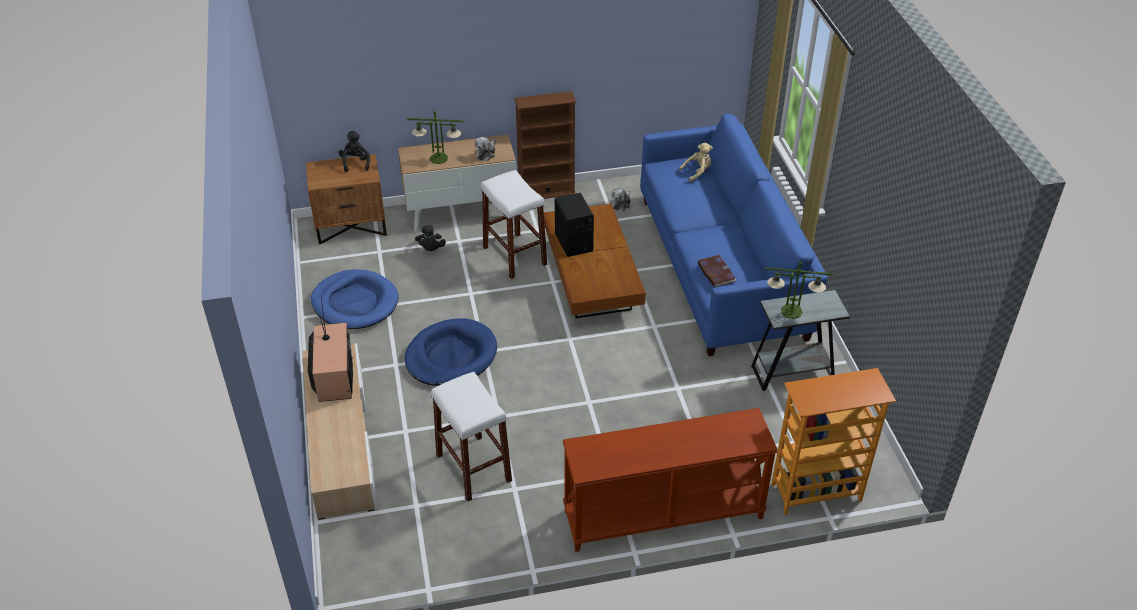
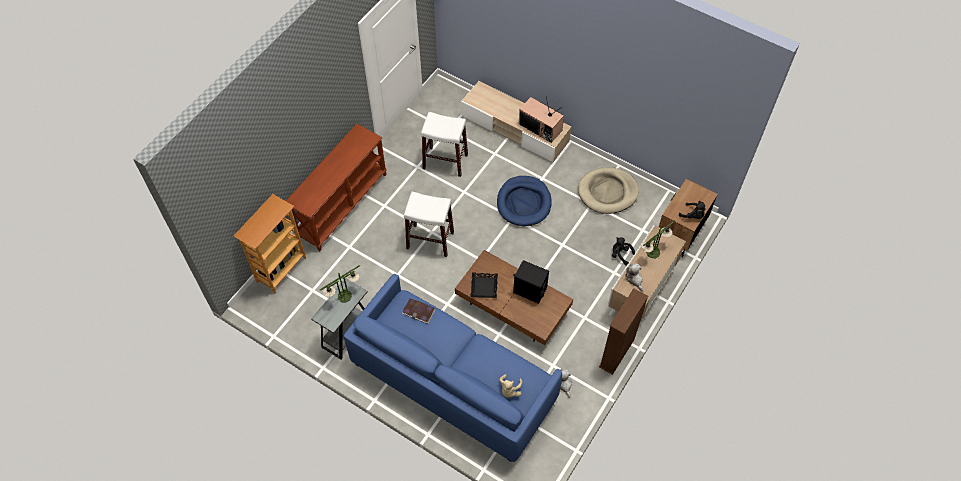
camera: 135 degrees right, 15 degrees up
blue dog bed [311,269,399,329] -> beige dog bed [578,167,639,214]
white stool [481,170,547,279] -> white stool moved to [404,191,454,257]
none -> black tray [471,272,498,298]

